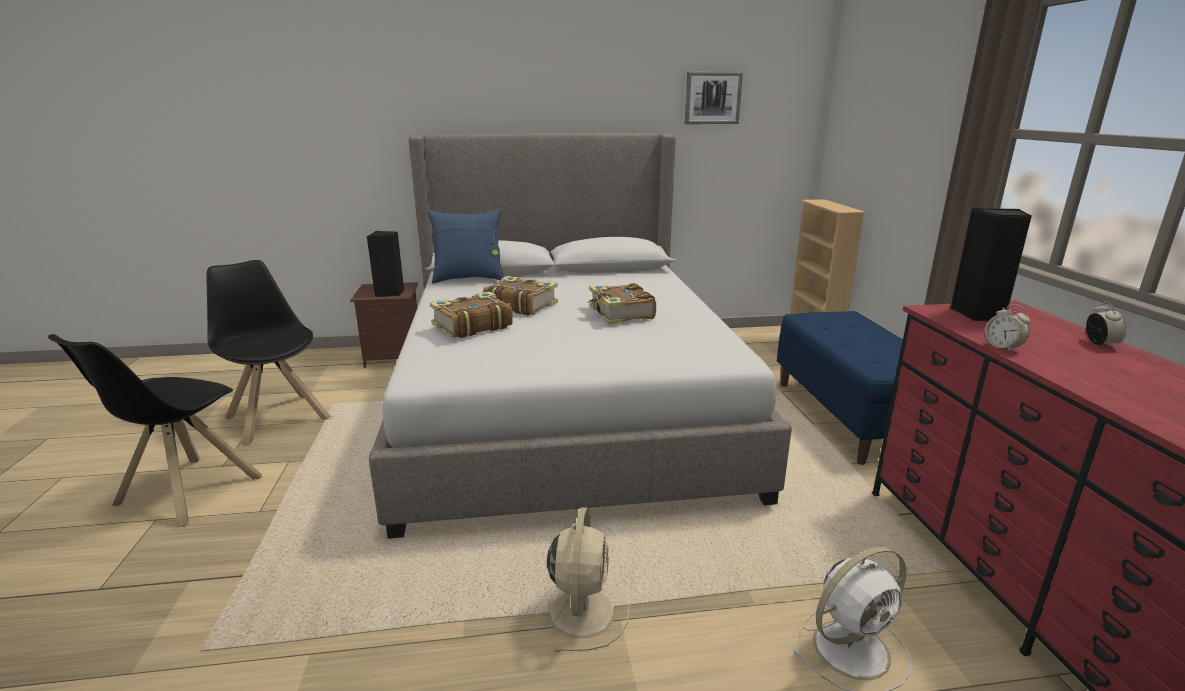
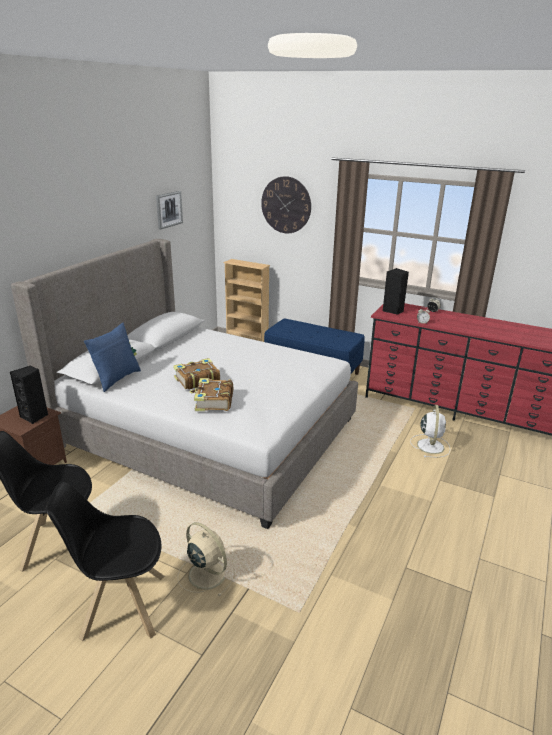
camera: 55 degrees left, 5 degrees up
black chair [48,334,262,527] -> black chair turned 120 degrees clockwise [45,481,165,641]
beige fan [534,507,629,652] -> beige fan moved to [178,522,235,596]
book [587,283,656,325] -> none
none -> wall clock [261,176,311,233]

